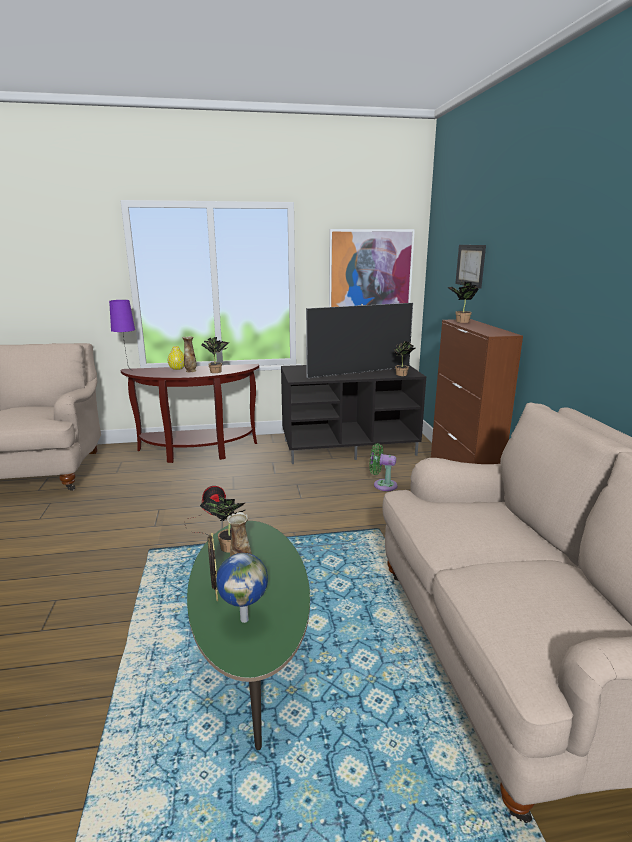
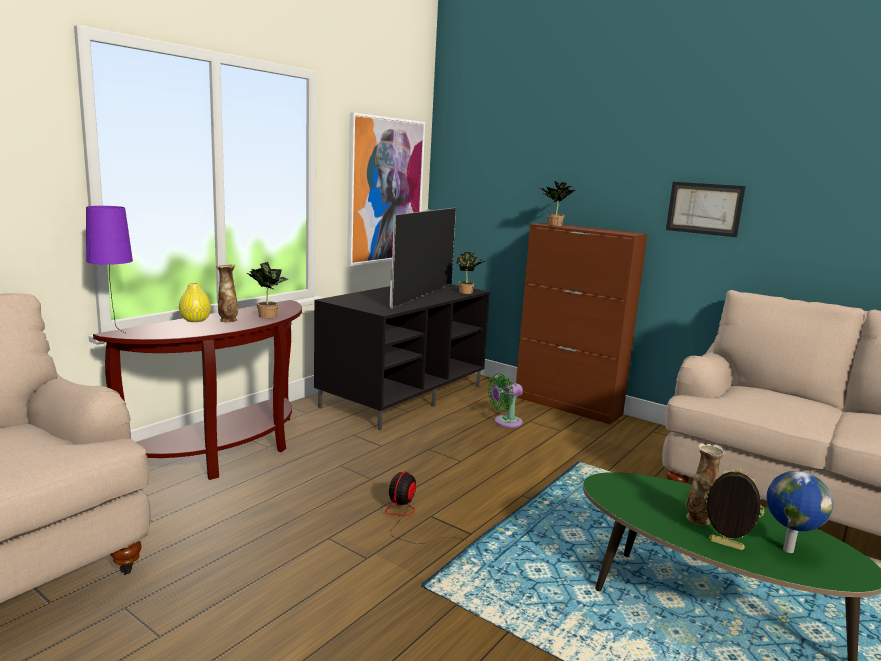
camera: 45 degrees left, 5 degrees down
potted plant [200,494,245,553] -> none
picture [455,245,486,288] -> picture moved to [666,182,746,237]

